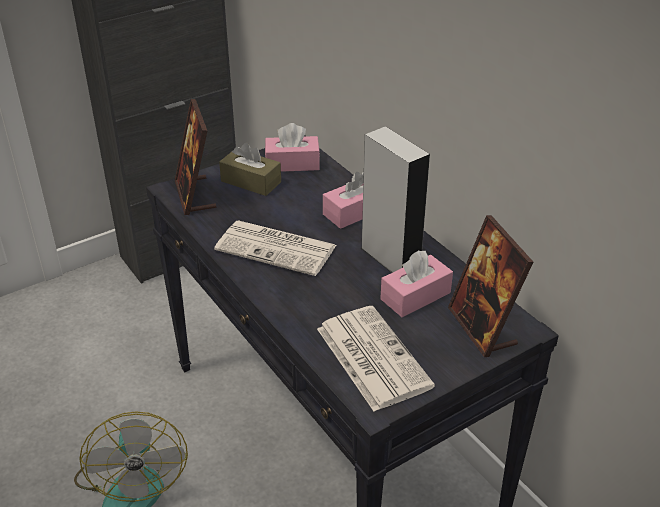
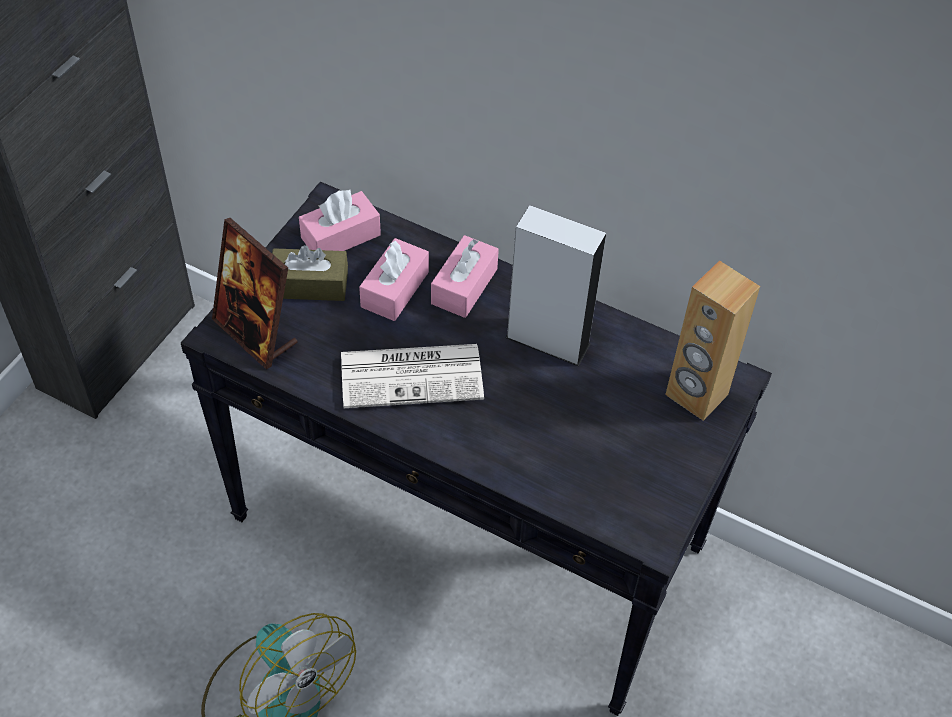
camera: 30 degrees left, 15 degrees up
newspaper [317,306,435,411] -> none
pink tissue box [380,251,453,317] -> pink tissue box moved to [359,238,429,321]
picture frame [448,215,533,357] -> brown speaker [665,260,760,421]

